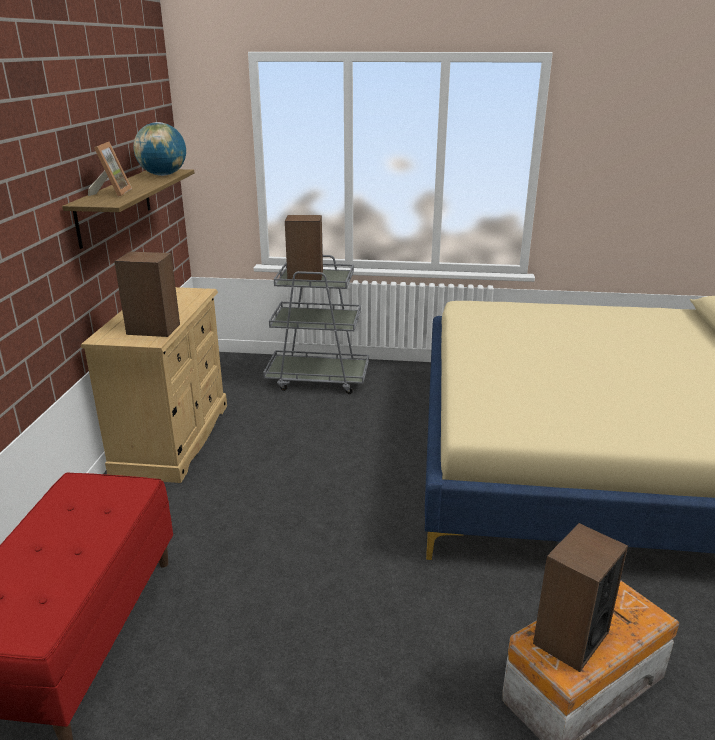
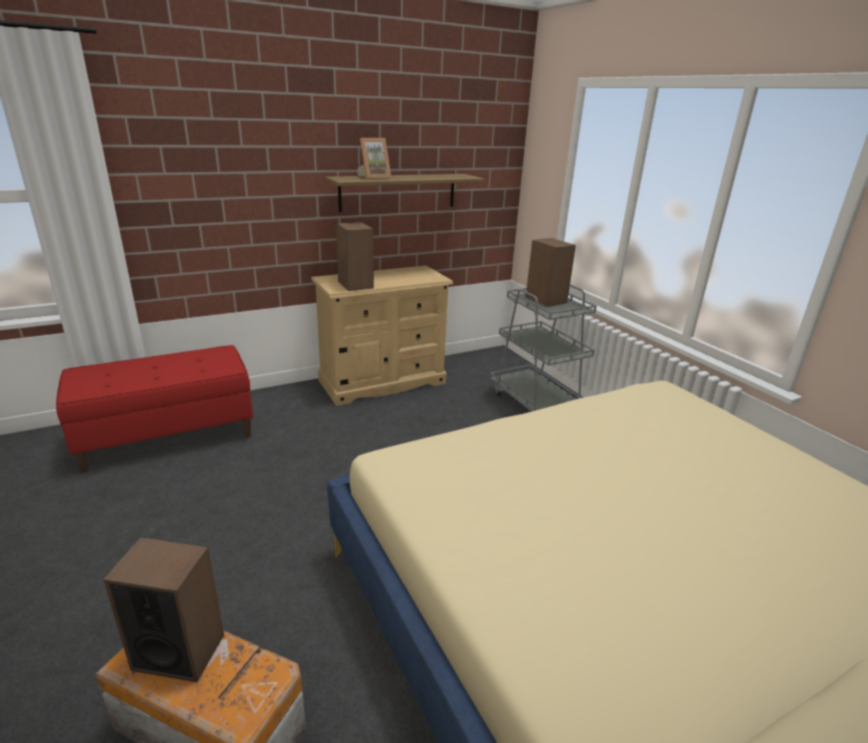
camera: 55 degrees right, 0 degrees up
globe [133,122,186,176] -> none

